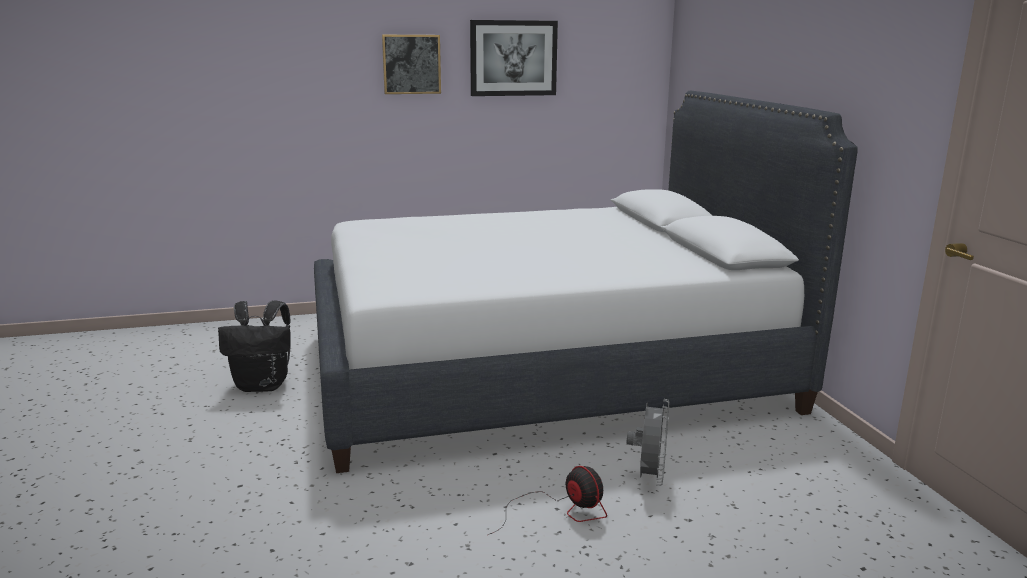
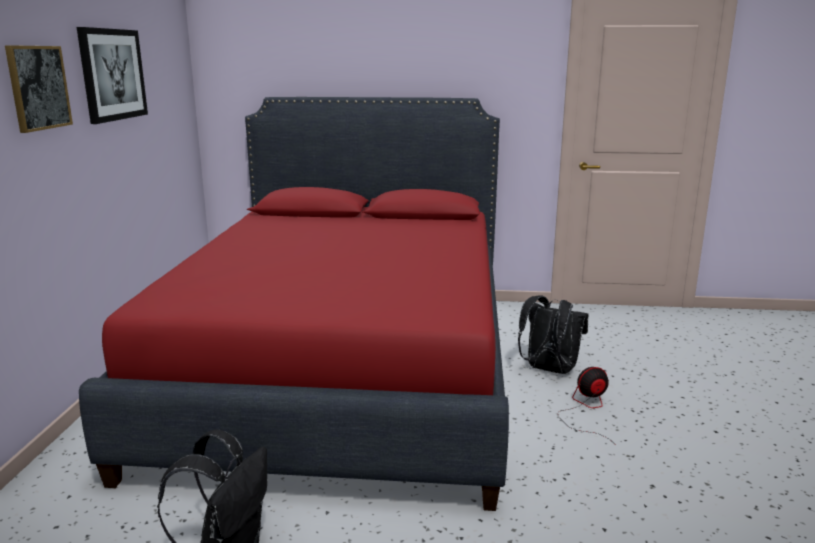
camera: 70 degrees left, 0 degrees up
white bed [314,91,858,473] -> red bed [79,97,509,511]
grey fan [627,399,670,486] -> black backpack [518,295,589,374]

